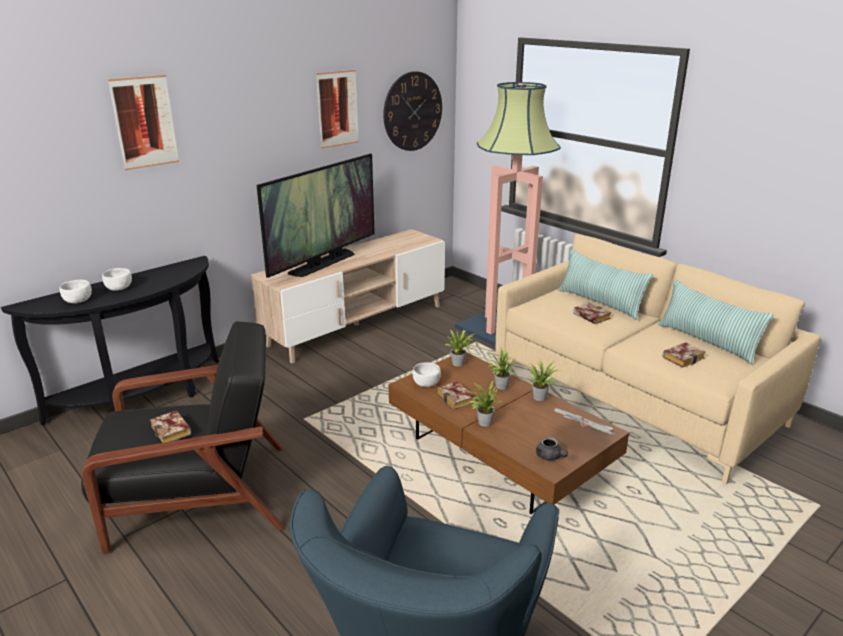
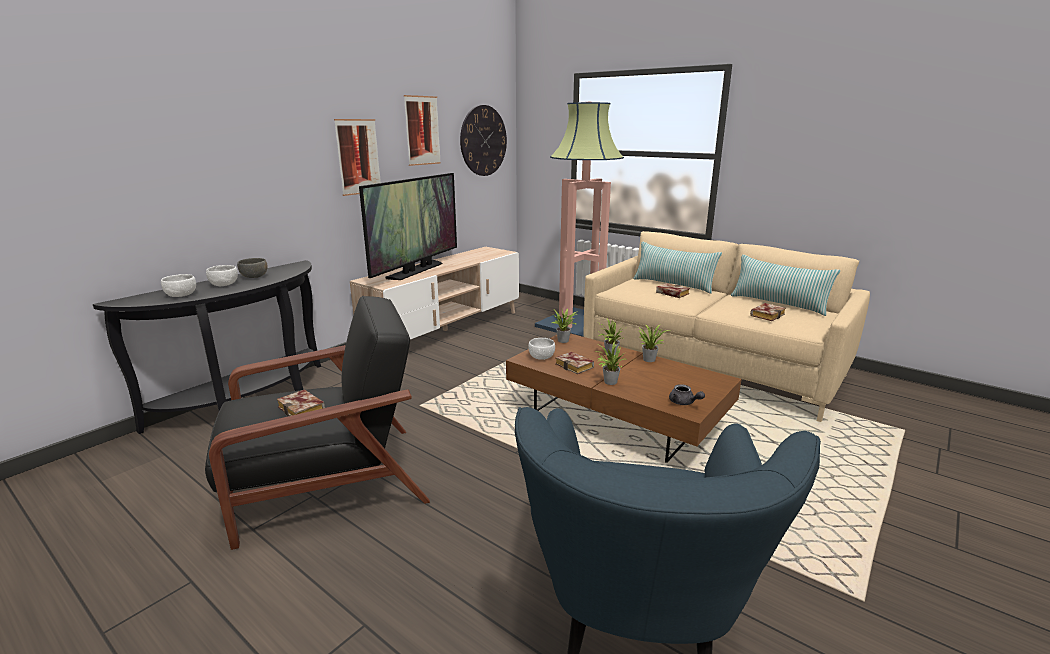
camera: 10 degrees left, 5 degrees down
picture [108,75,179,170] -> picture moved to [334,119,381,196]
newspaper [554,408,614,435] -> none
none -> grey bowl [237,258,267,278]

